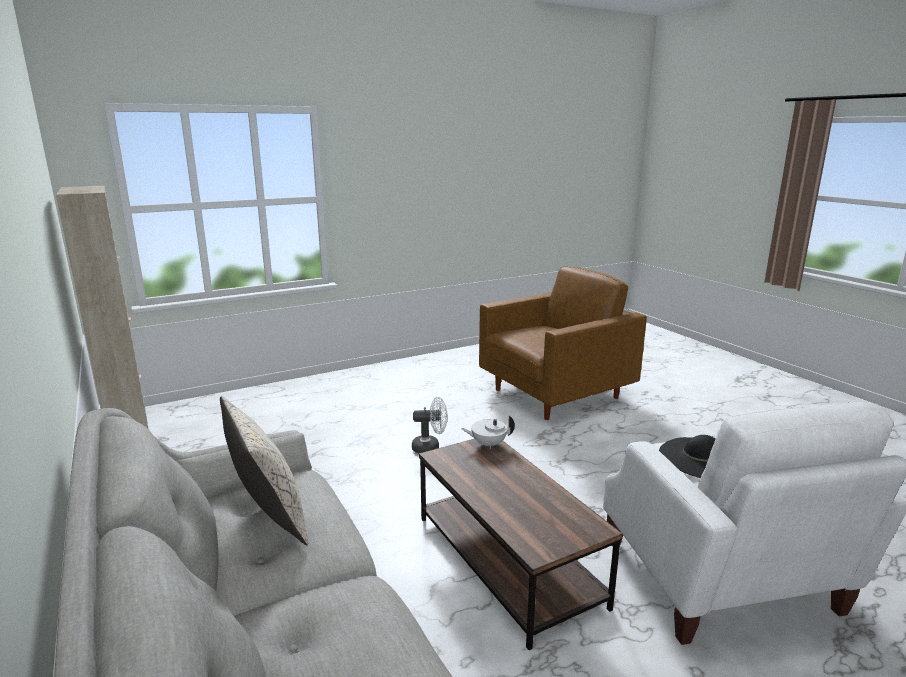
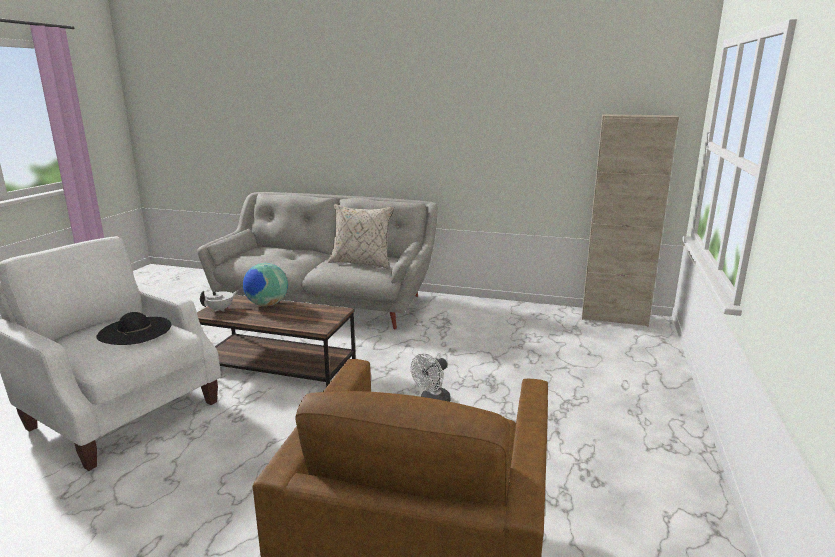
camera: 135 degrees right, 0 degrees up
white teapot [461,416,515,449] -> white teapot moved to [200,290,238,312]
none -> globe [243,263,288,306]

